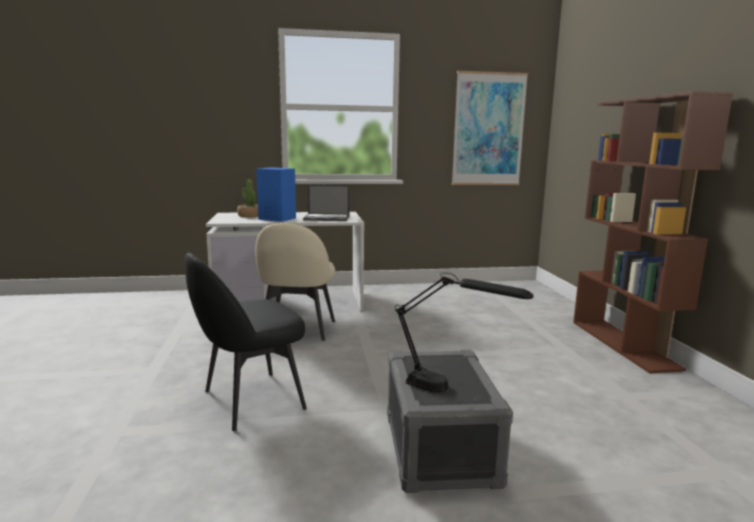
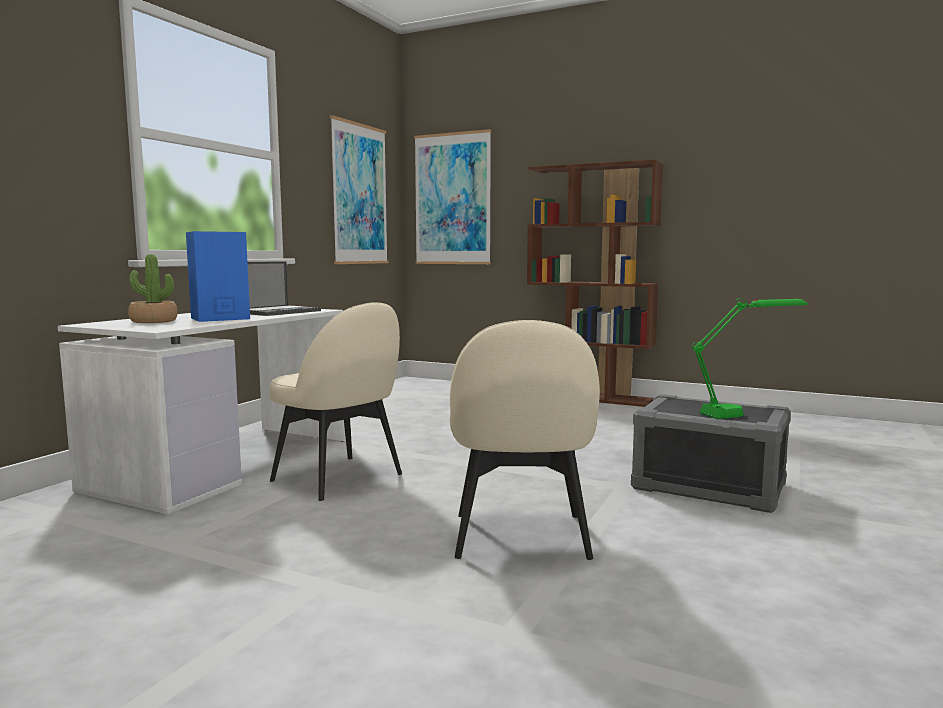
camera: 55 degrees left, 5 degrees down
black chair [184,252,307,431] -> beige chair [450,320,600,560]
black table lamp [395,273,534,392] -> green table lamp [692,298,808,419]
none -> picture [414,129,491,264]

